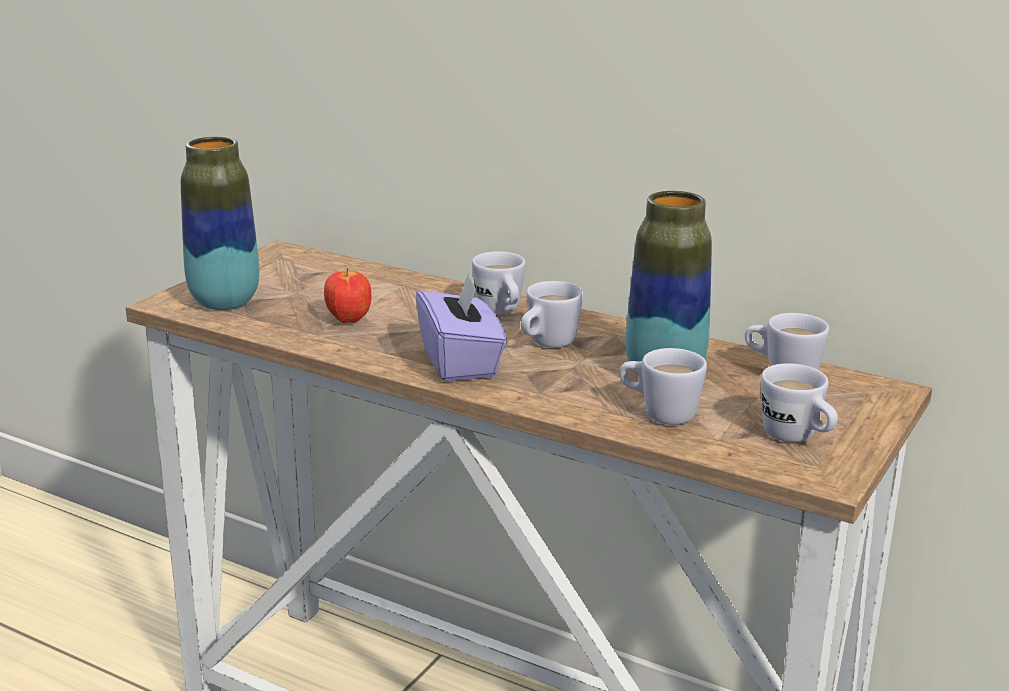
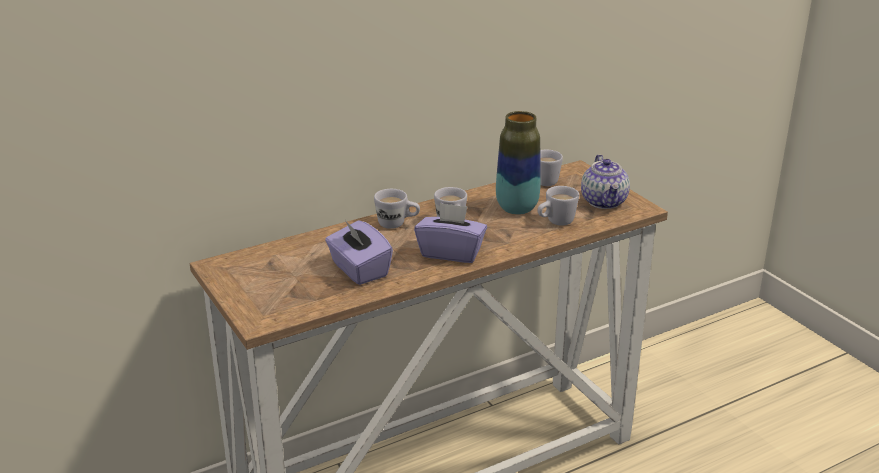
camera: 60 degrees left, 5 degrees up
vase [181,137,259,310] -> none
apple [324,268,371,323] -> purple tissue box [325,220,393,285]
white mug [761,363,838,442] -> teapot [581,154,630,209]

